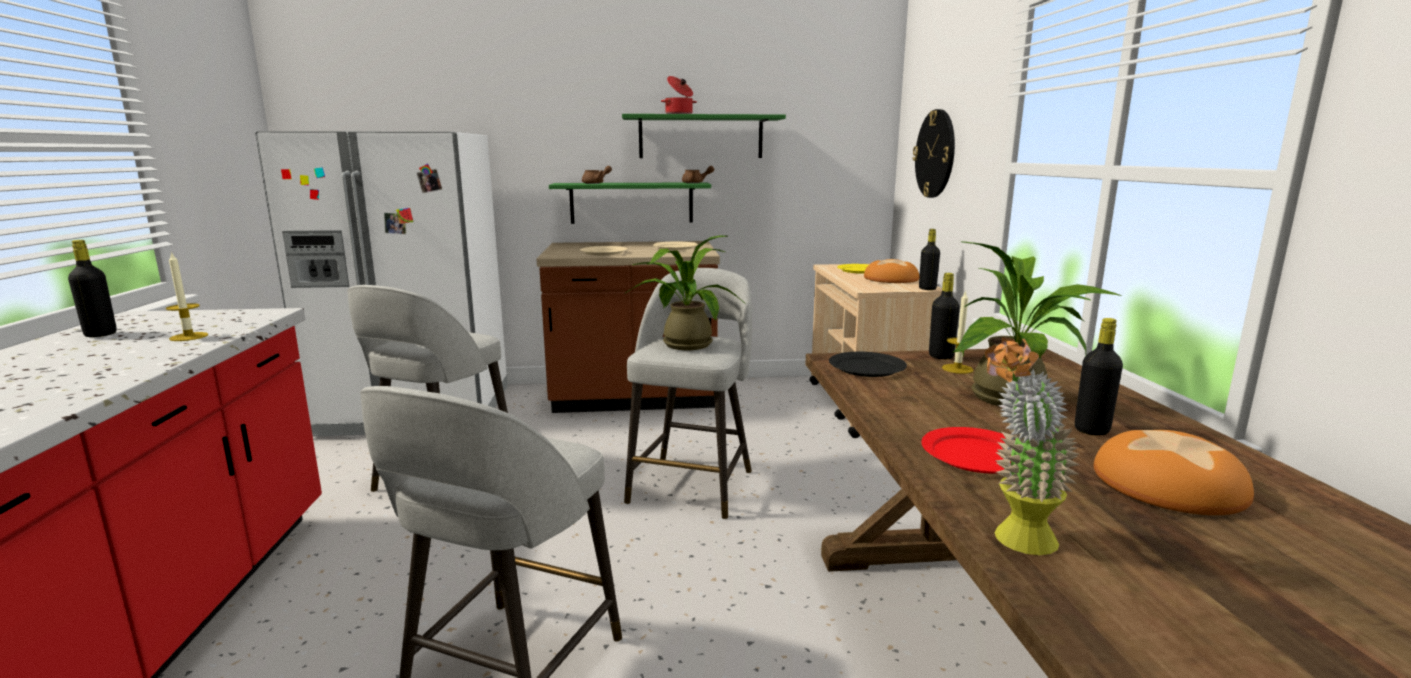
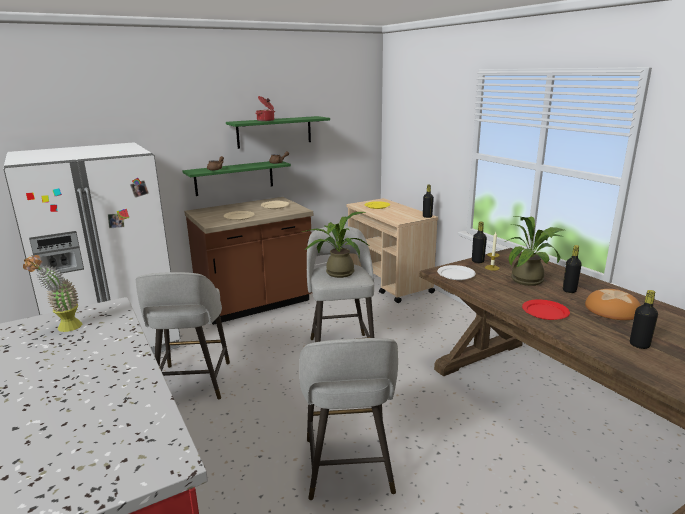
camera: 25 degrees left, 5 degrees up
black bottle [68,240,117,337] -> black bottle moved to [630,290,658,349]
candle [166,251,208,341] -> none
black plate [829,352,907,377] -> white plate [437,265,476,280]
bread [864,259,919,283] -> none
wall clock [913,109,955,198] -> none
potted plant [985,337,1080,555] -> potted plant moved to [23,255,82,332]

